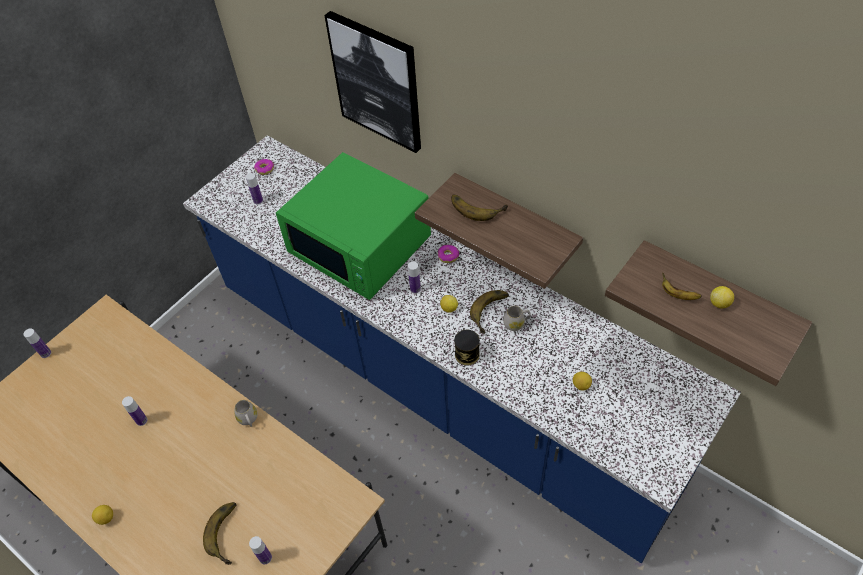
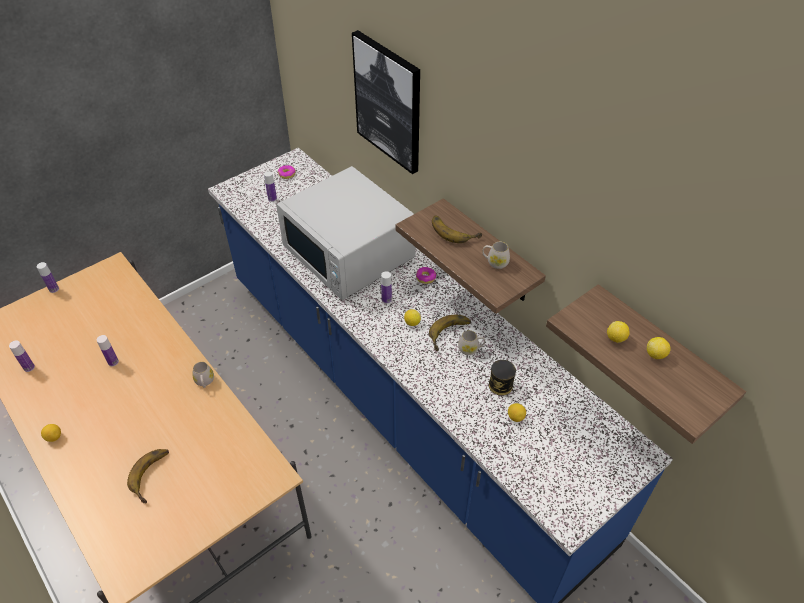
camera: 10 degrees right, 5 degrees down
bottle [249,536,272,564] -> bottle moved to [9,341,35,372]
green microwave [276,152,431,300] -> white microwave [276,166,416,300]
can [454,330,480,366] -> can moved to [489,360,516,396]
banana [662,273,702,300] -> lemon [607,321,630,343]
none -> white mug [482,242,510,269]

